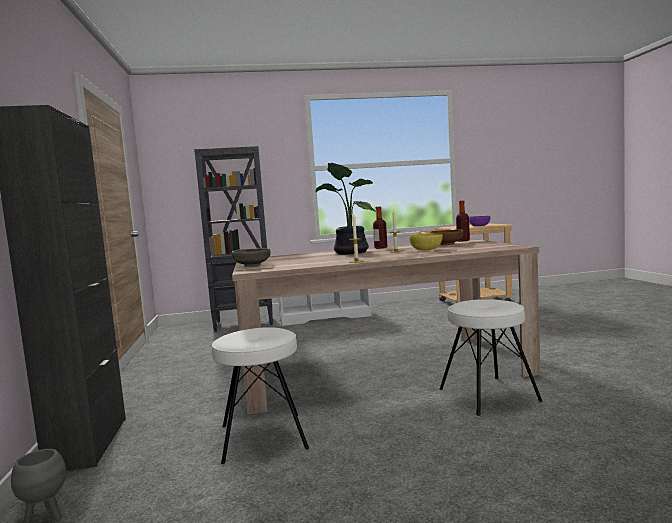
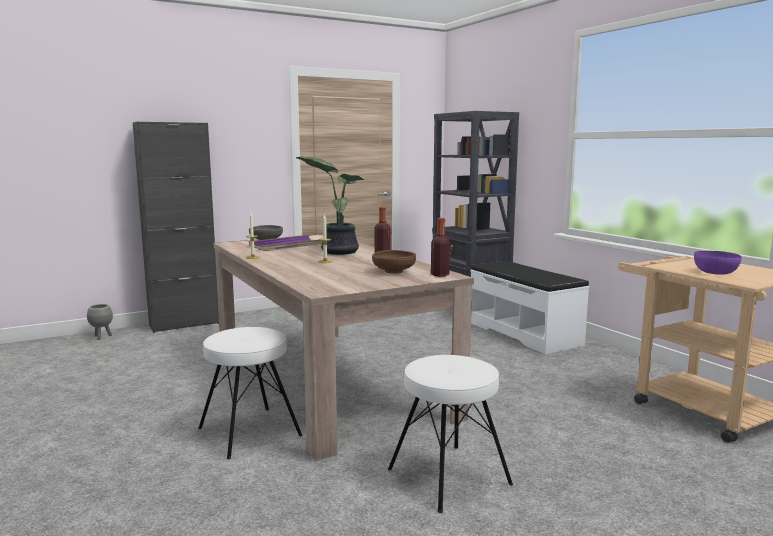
camera: 70 degrees right, 5 degrees up
white stool [212,327,309,464] -> white stool moved to [388,355,513,513]
yellow bowl [409,233,443,250] -> none
none -> purple tray [249,235,323,251]

